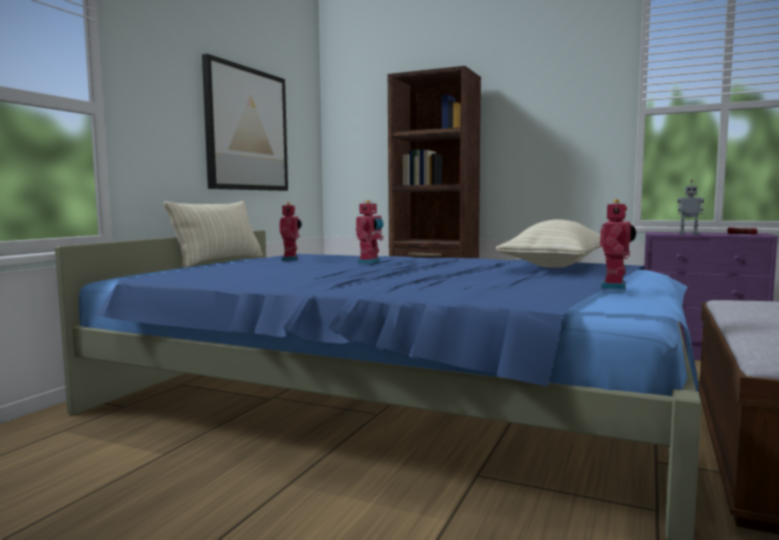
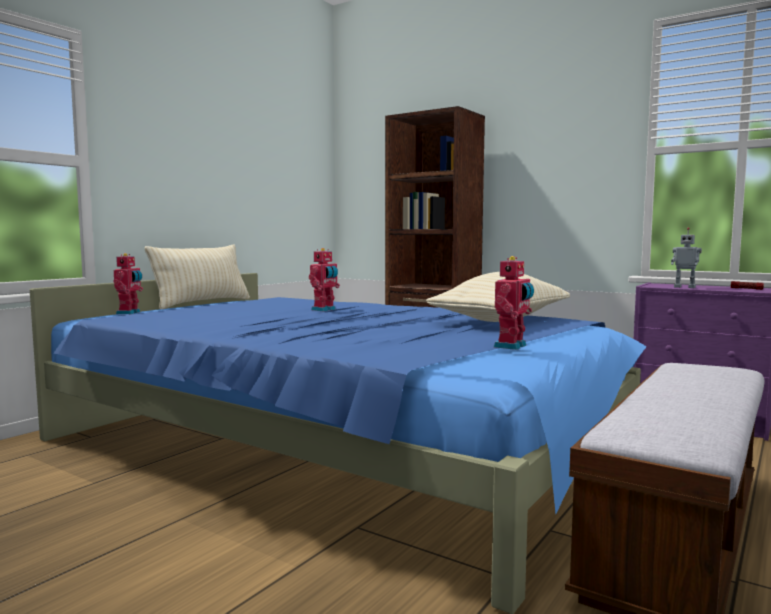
camera: 10 degrees right, 0 degrees up
picture [202,54,288,191] -> none
toy robot [279,202,302,261] -> toy robot moved to [114,253,143,314]

